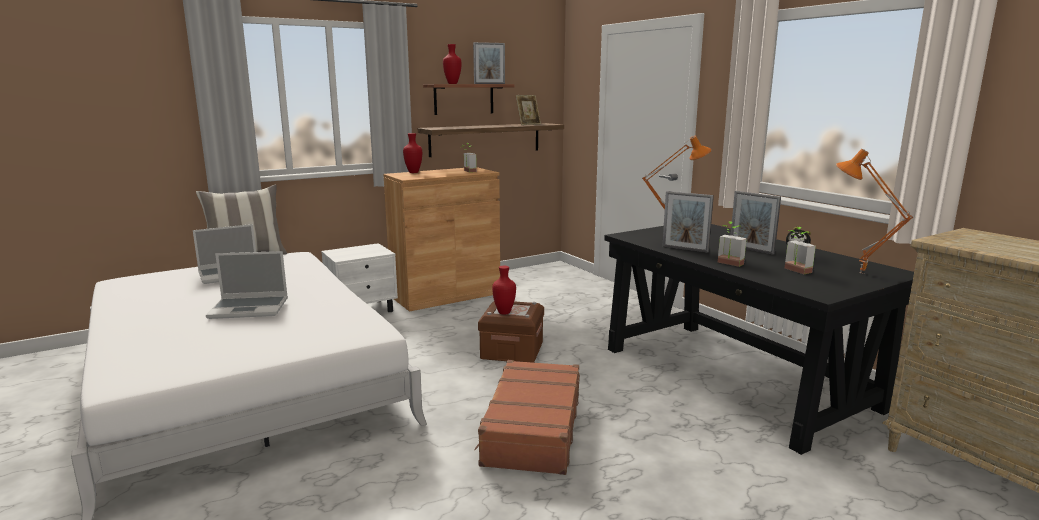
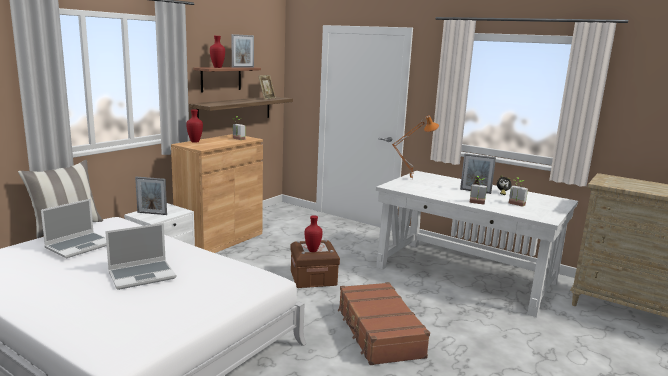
camera: 25 degrees left, 0 degrees up
black desk [604,224,914,455] -> white desk [376,171,578,317]
picture frame [662,191,714,253] -> picture frame moved to [135,177,167,215]
orange table lamp [836,149,913,274] -> none

